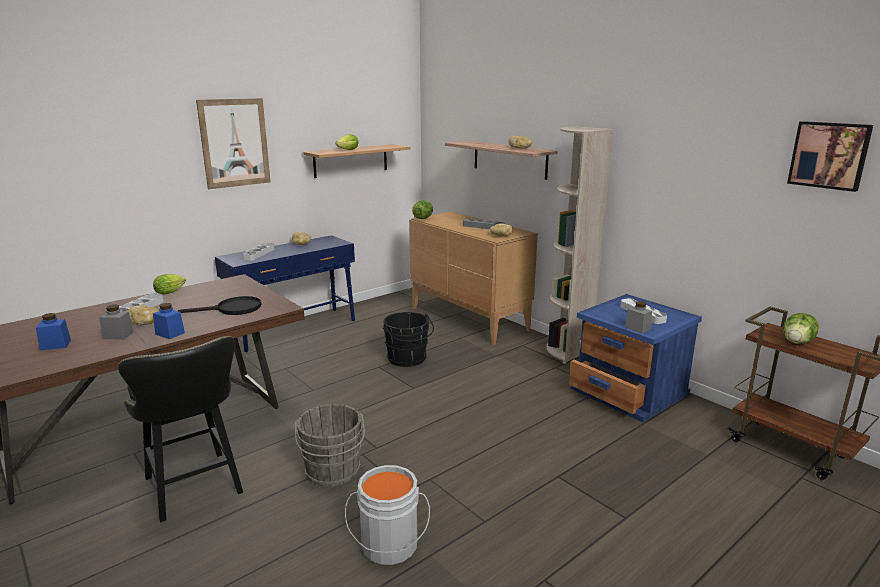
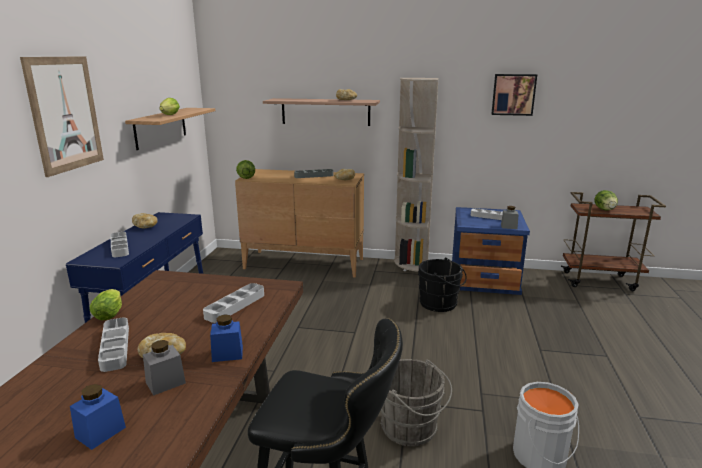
camera: 40 degrees left, 0 degrees up
black frying pan [178,296,261,315] -> grey tray [203,283,264,323]
black bucket [383,312,434,367] -> black bucket moved to [418,258,467,312]
picture [787,121,873,192] -> picture moved to [491,74,537,116]

